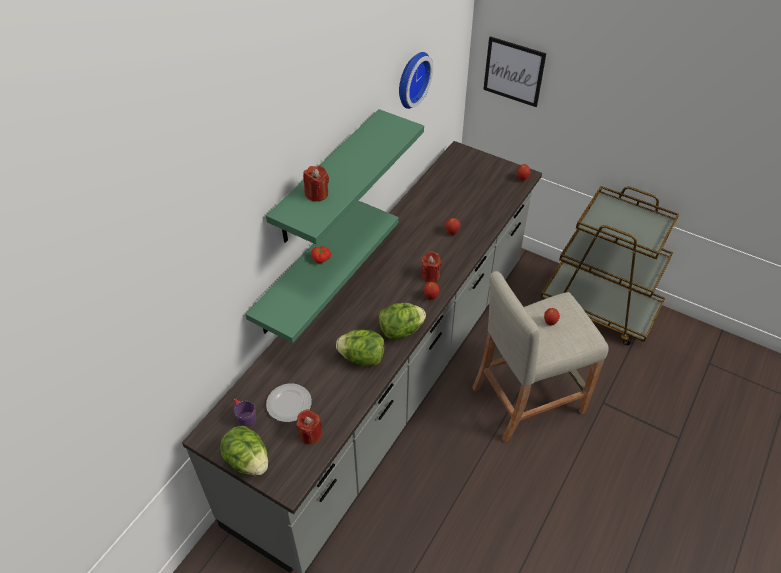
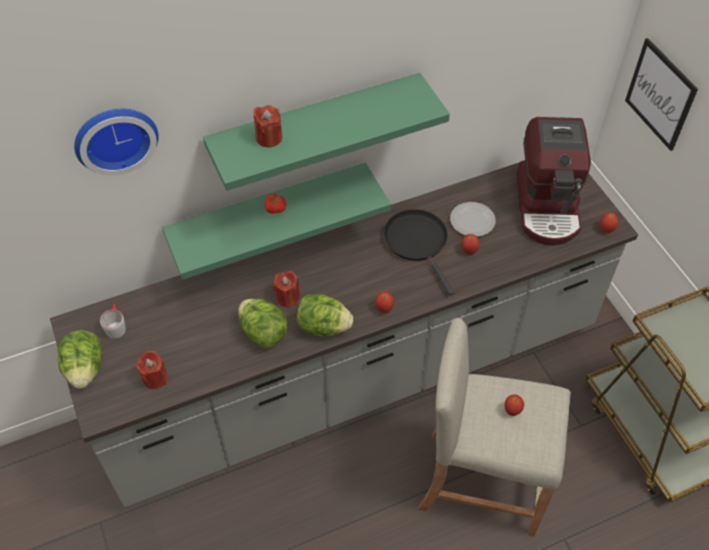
camera: 35 degrees right, 5 degrees up
purple mug [234,399,256,427] -> grey mug [100,304,126,339]
plate [266,383,312,422] -> plate moved to [450,202,496,237]
wall clock [399,52,433,109] -> wall clock moved to [74,109,159,176]
red candle [421,252,441,282] -> red candle moved to [273,271,300,308]
none -> black frying pan [384,209,454,295]
none -> coffee machine [517,117,591,245]

